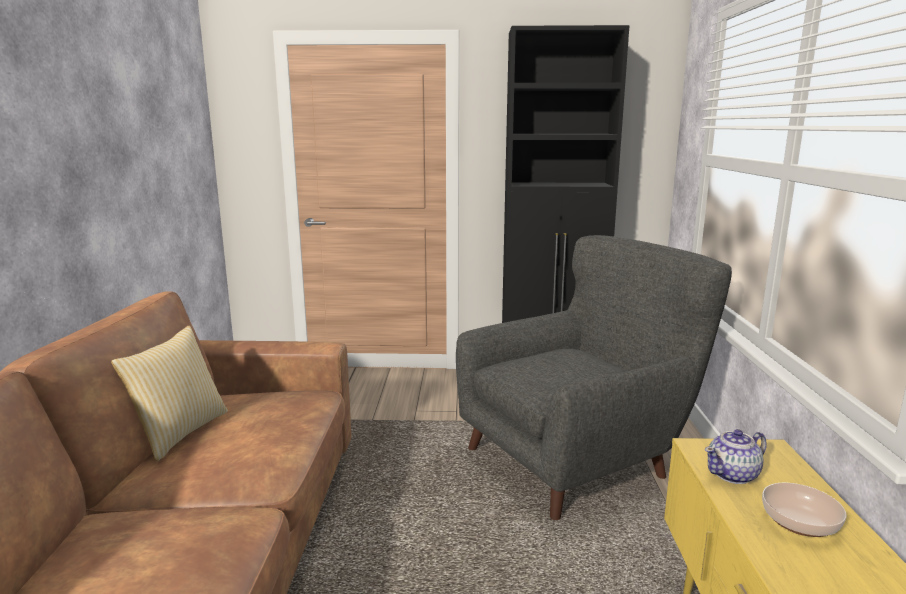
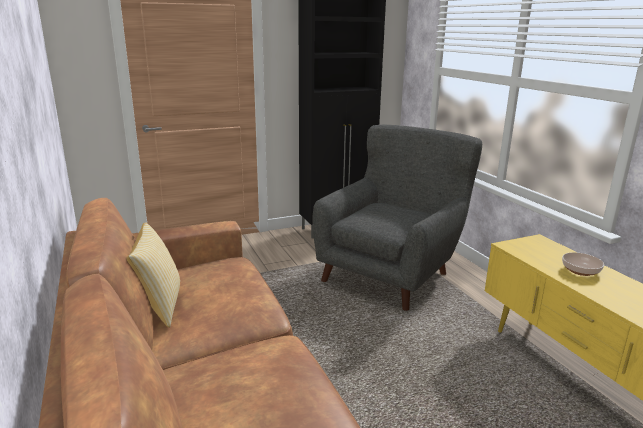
camera: 25 degrees left, 5 degrees up
teapot [705,429,767,484] -> none

